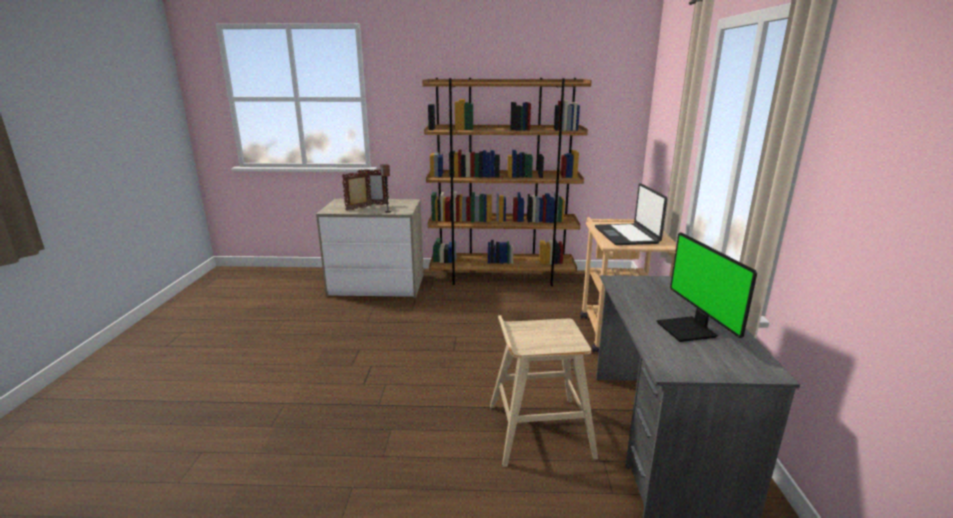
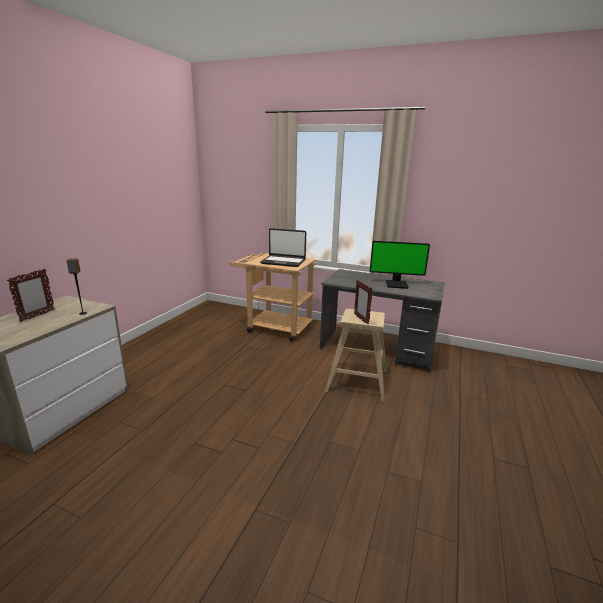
camera: 70 degrees left, 0 degrees up
picture frame [342,171,372,211] -> picture frame moved to [354,280,373,324]
brown bookcase [422,78,592,286] -> none

